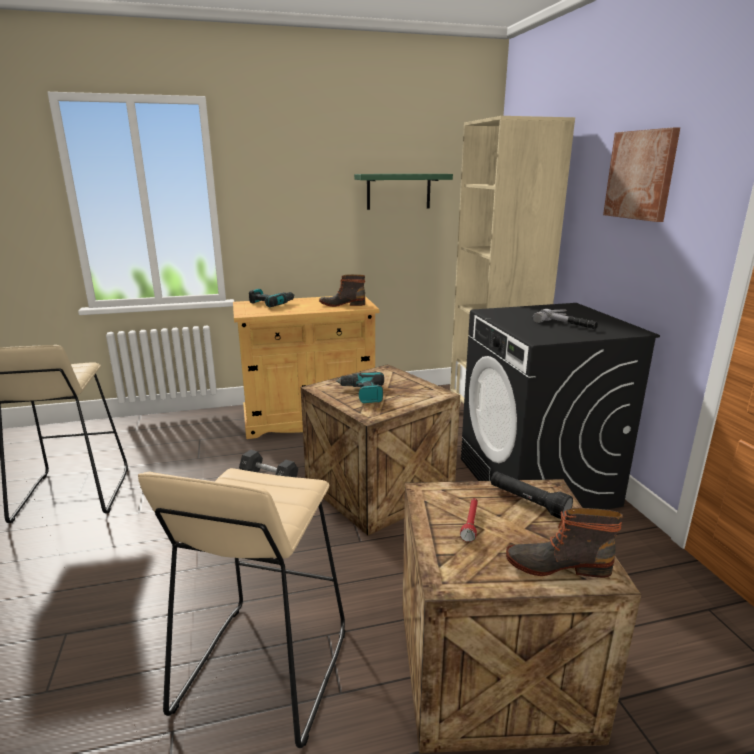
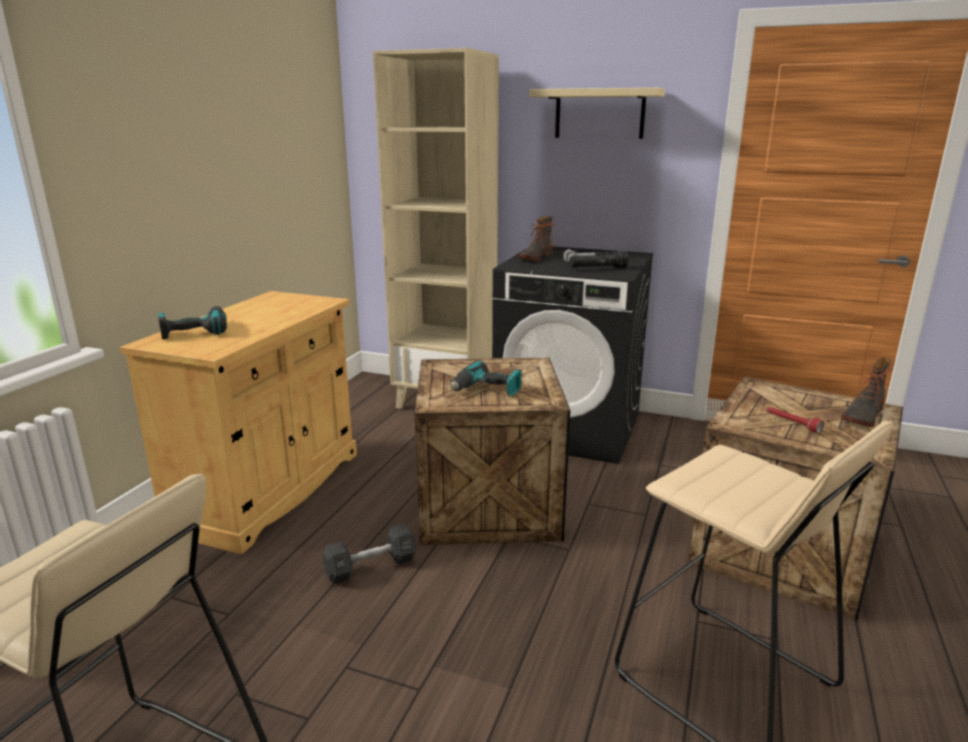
camera: 55 degrees left, 0 degrees up
boot [319,275,365,307] -> boot moved to [518,216,553,261]
green shelf [354,174,453,210] -> none
black flashlight [491,472,573,519] -> black flashlight moved to [569,251,629,268]
picture [603,127,680,222] -> beige shelf [530,88,665,139]

